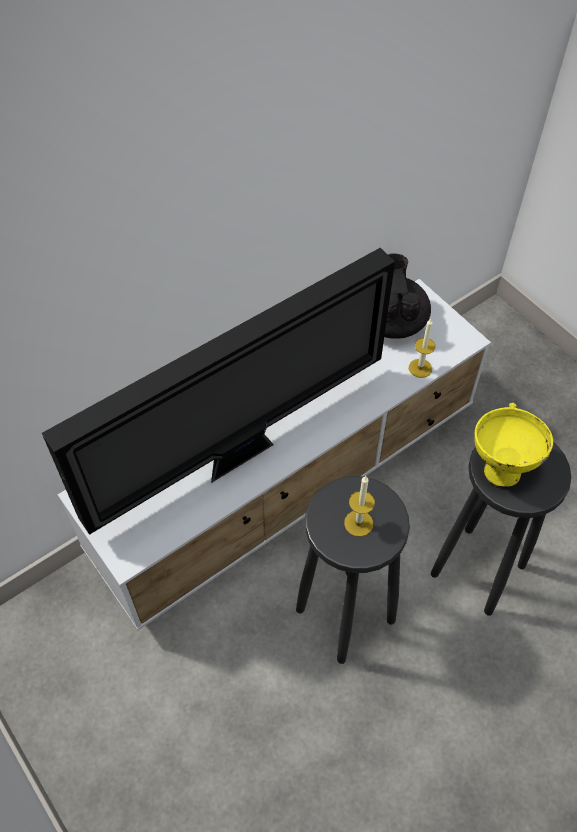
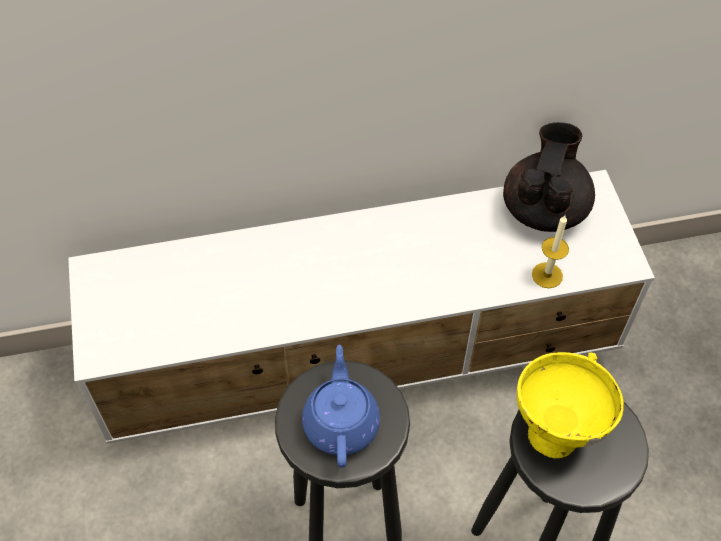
camera: 25 degrees right, 0 degrees up
television [42,248,395,535] -> none
candle [344,476,375,537] -> blue teapot [302,345,380,468]

